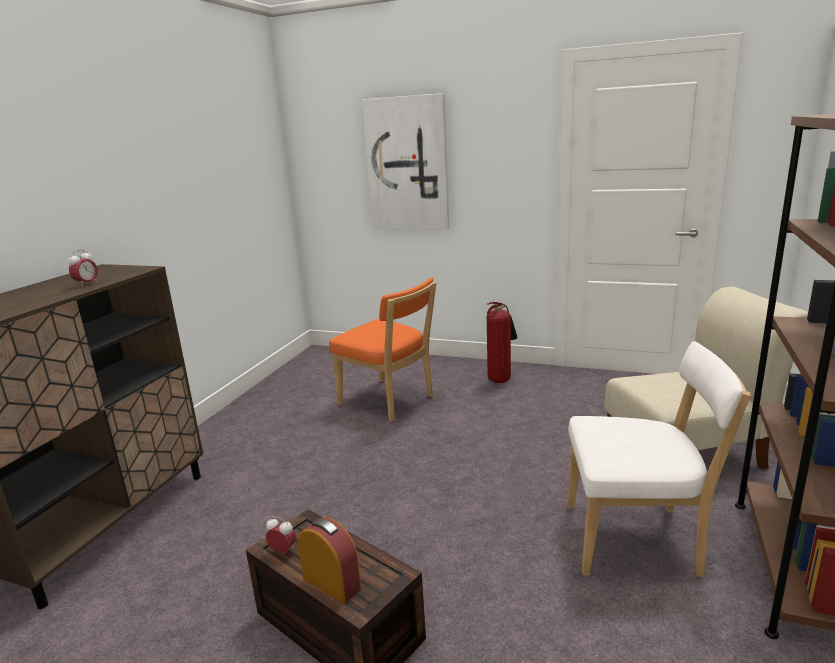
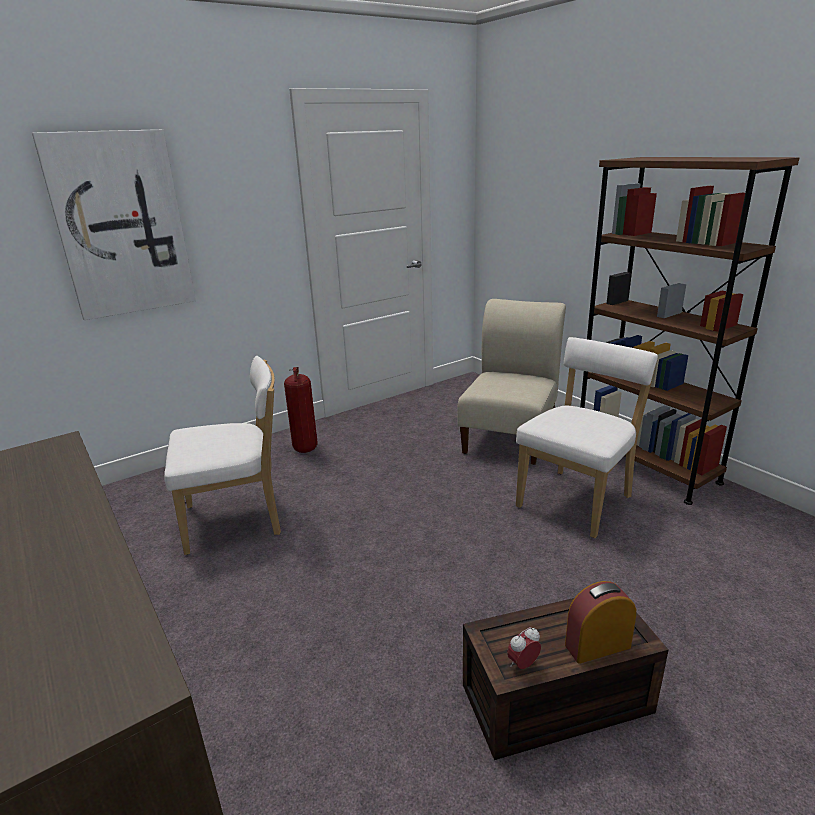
camera: 55 degrees left, 5 degrees up
alarm clock [68,250,98,287] -> none
orange chair [329,277,437,422] -> white chair [164,356,281,555]

